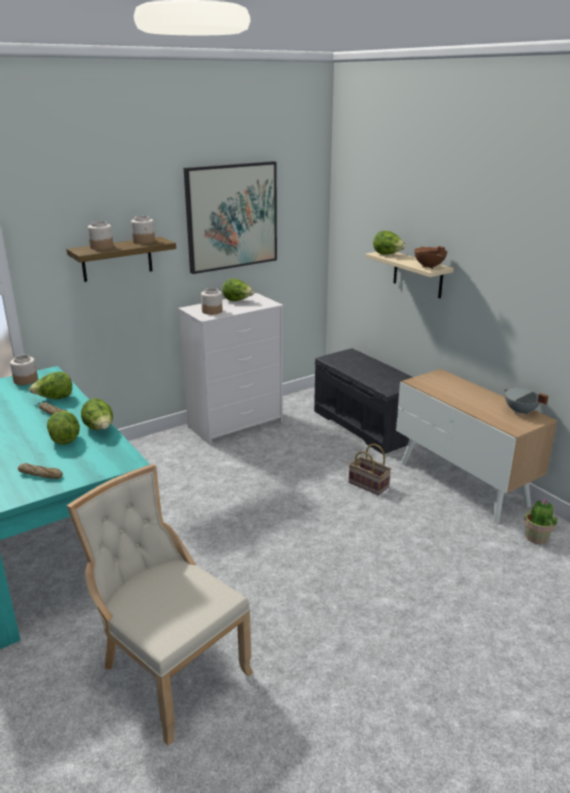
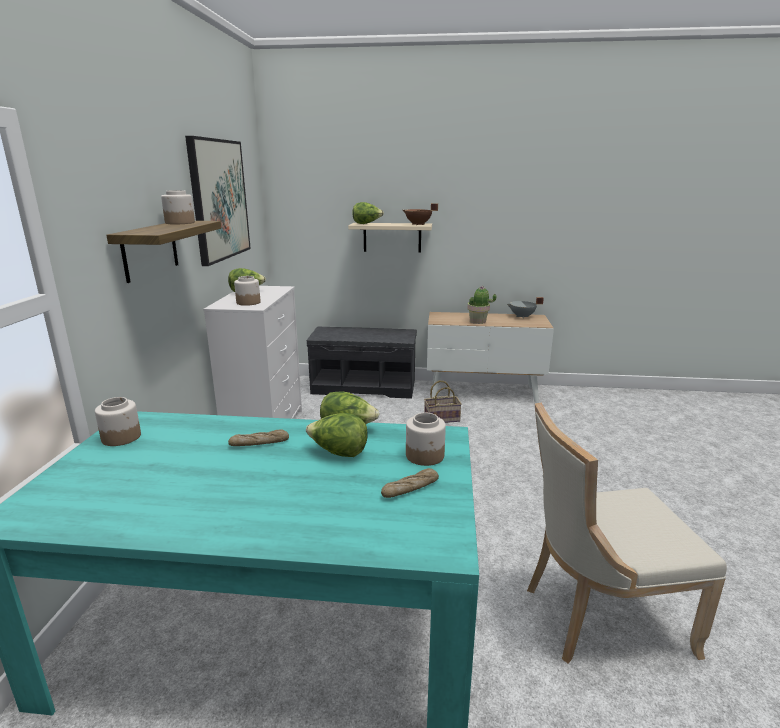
camera: 50 degrees left, 5 degrees down
lettuce [29,372,72,399] -> none
jar [88,221,113,250] -> jar moved to [406,413,446,466]
potted plant [524,499,558,544] -> potted plant moved to [468,286,497,324]

